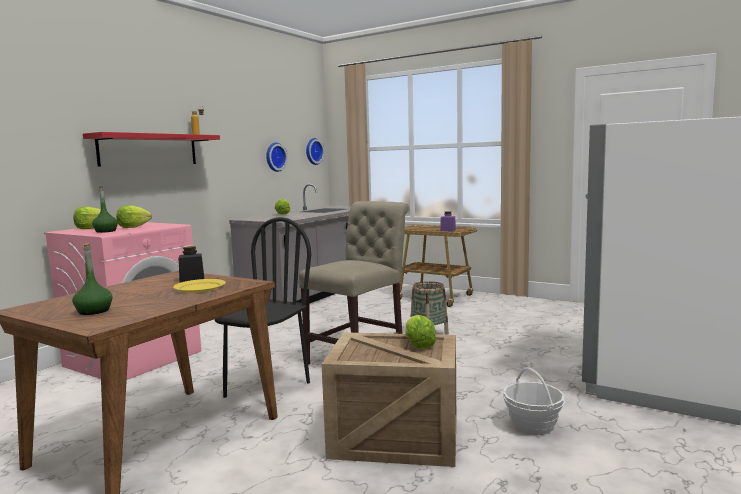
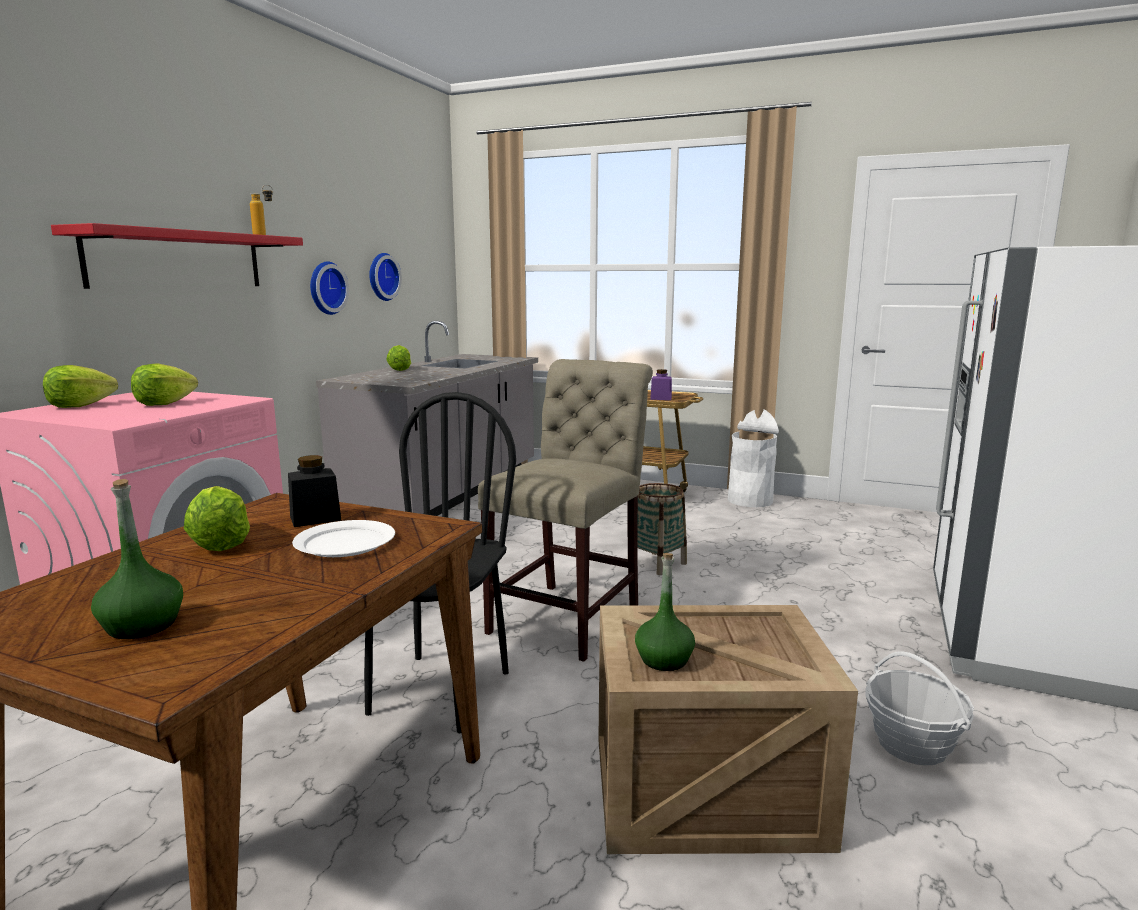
camera: 10 degrees left, 5 degrees up
green bottle [92,187,118,233] -> green bottle moved to [635,553,695,671]
yellow plate [173,279,226,293] -> white plate [292,520,395,557]
wall clock [306,138,324,165] -> wall clock moved to [310,261,349,315]
lettuce [405,315,436,349] -> lettuce moved to [184,486,250,551]
none -> white trash can [728,409,779,507]

